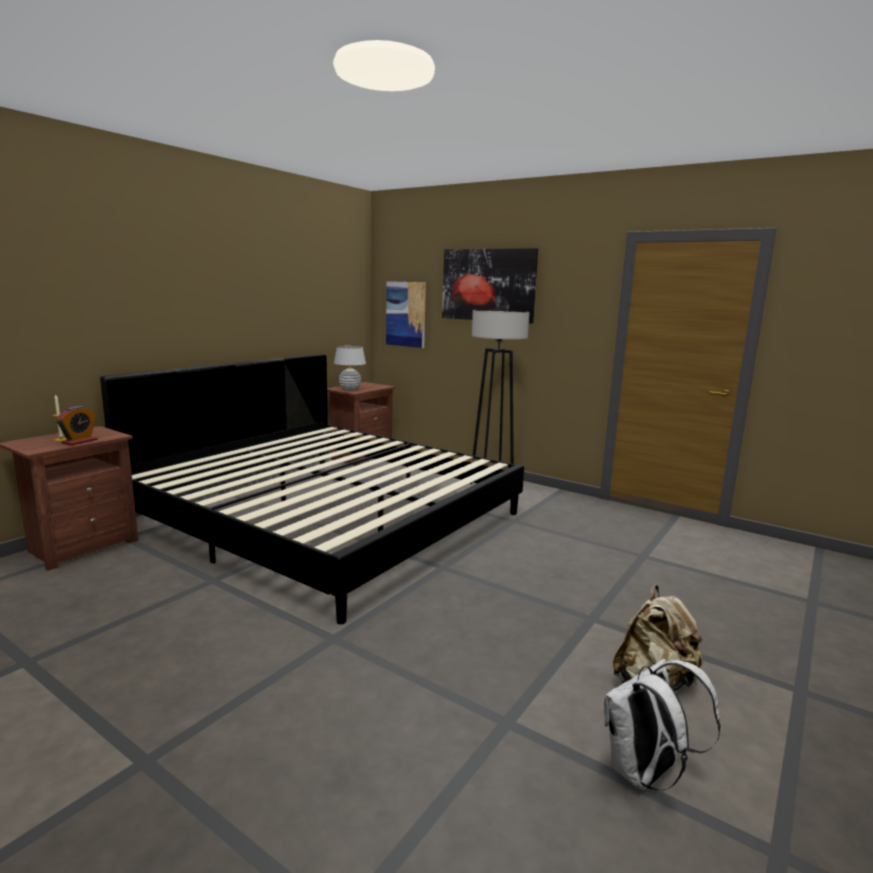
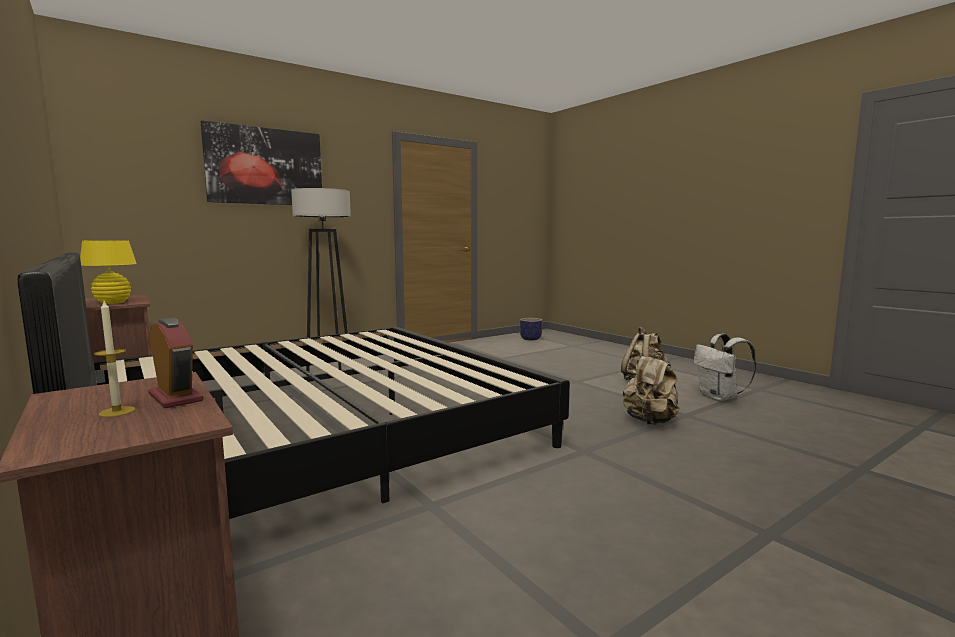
camera: 70 degrees left, 5 degrees down
white table lamp [334,346,366,390] -> yellow table lamp [80,240,137,304]
picture [386,281,426,348] -> none
none -> planter [520,318,542,340]
none -> beige backpack [623,351,679,425]

